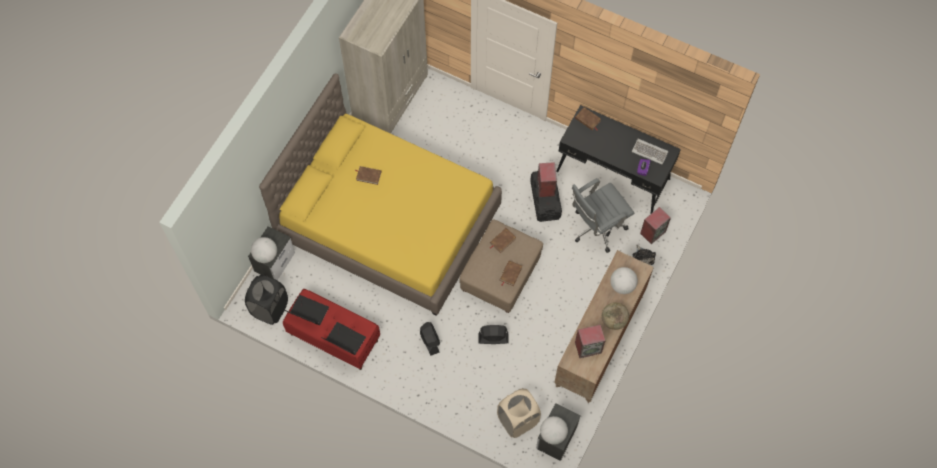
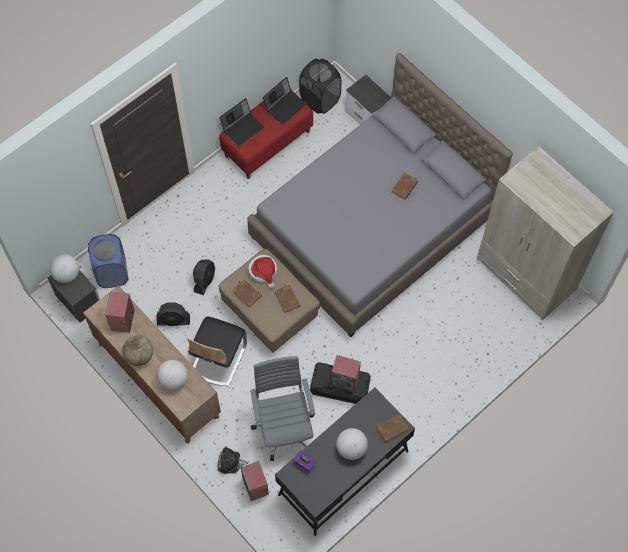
camera: 110 degrees right, 0 degrees up
globe [251,237,277,263] -> globe moved to [336,428,368,460]
yellow bed [259,73,502,316] -> grey bed [247,53,513,337]
black fan [420,322,440,355] -> black fan moved to [156,303,190,326]
beige laundry basket [497,388,541,438] -> blue laundry basket [88,234,129,288]
keyboard [632,139,668,164] -> none
none -> chair [186,317,247,386]
none -> hat [248,255,278,289]

